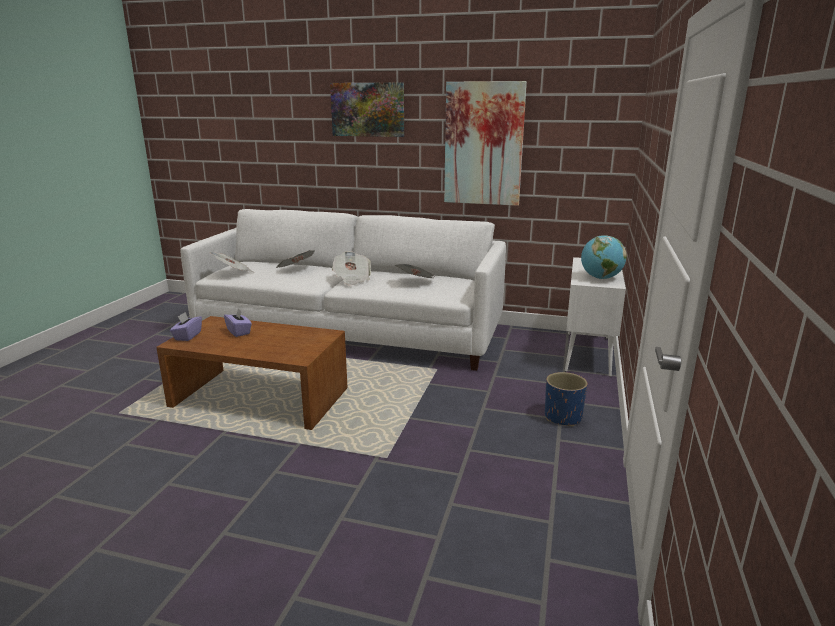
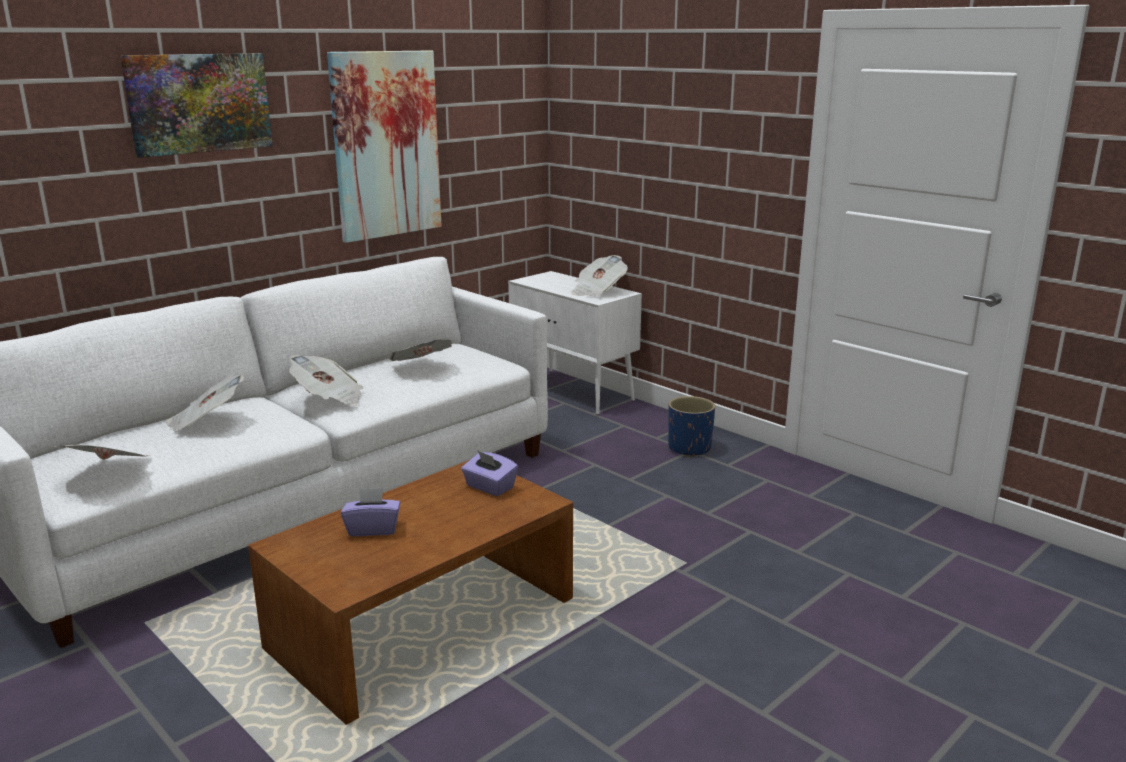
camera: 60 degrees left, 0 degrees up
purple tissue box [170,312,202,341] -> purple tissue box moved to [461,450,518,496]
globe [581,235,627,279] -> newspaper [571,255,628,296]

